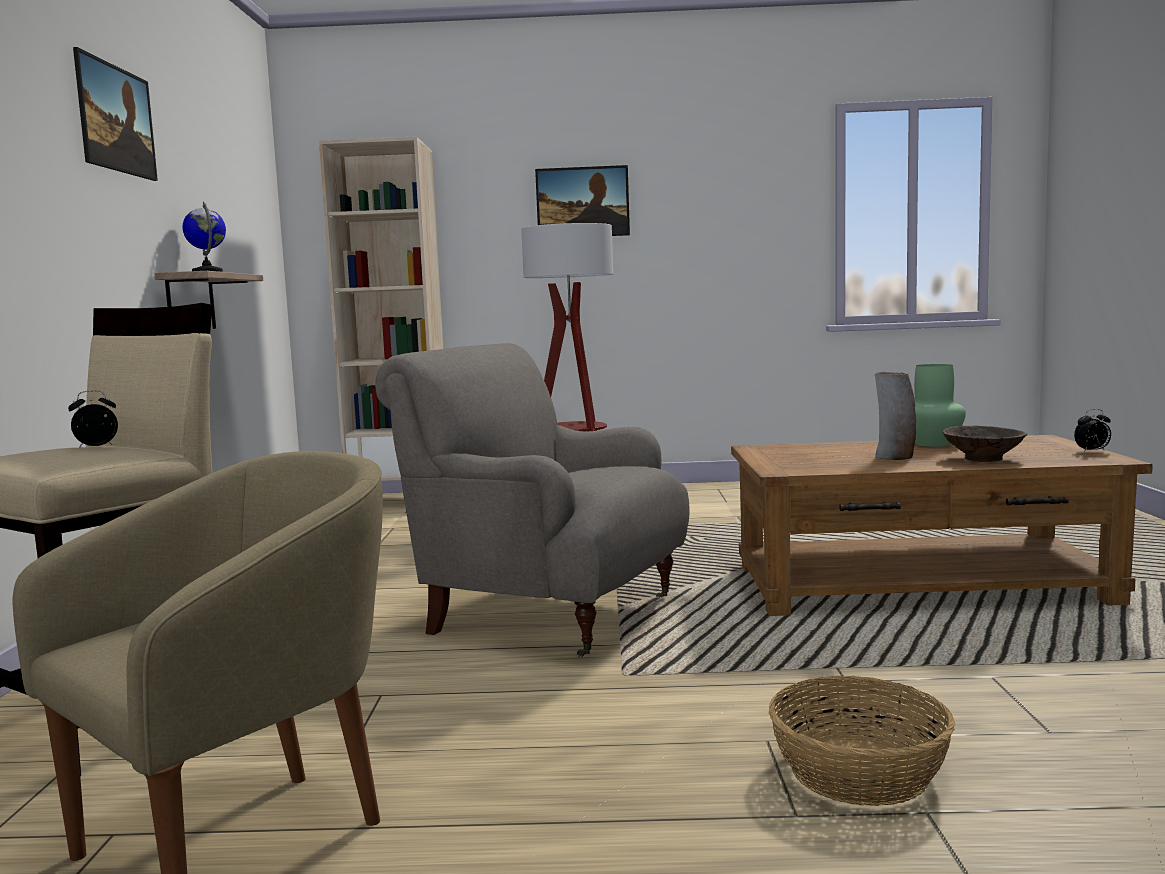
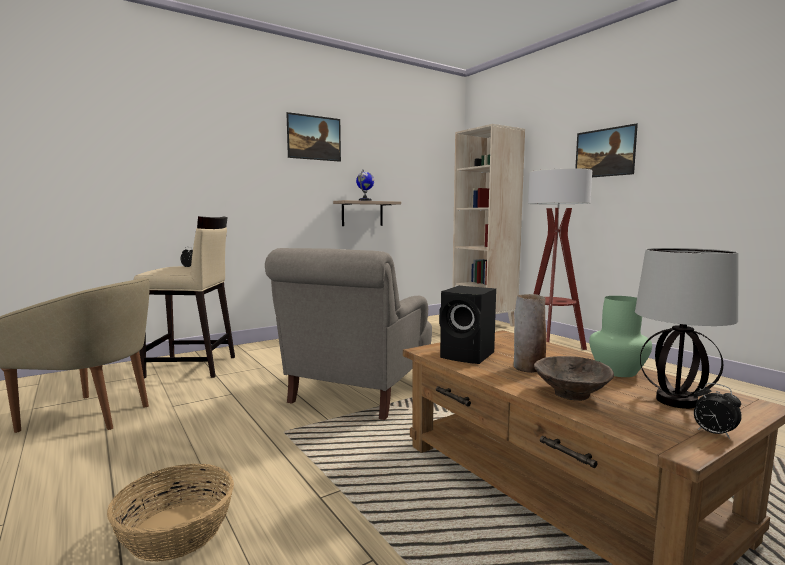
camera: 55 degrees right, 0 degrees up
grey armchair [376,343,690,657] -> grey armchair turned 150 degrees counterclockwise [265,248,432,420]
none -> black speaker [439,286,496,364]
none -> table lamp [635,248,739,409]

